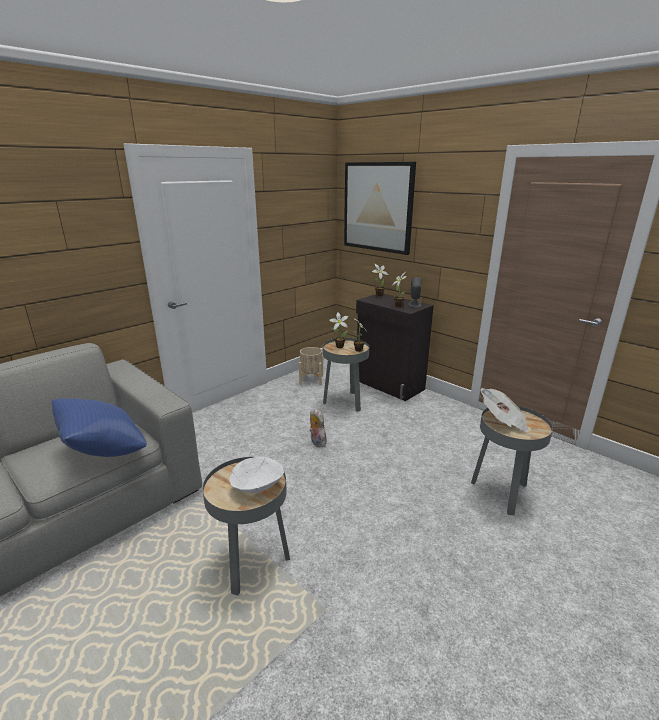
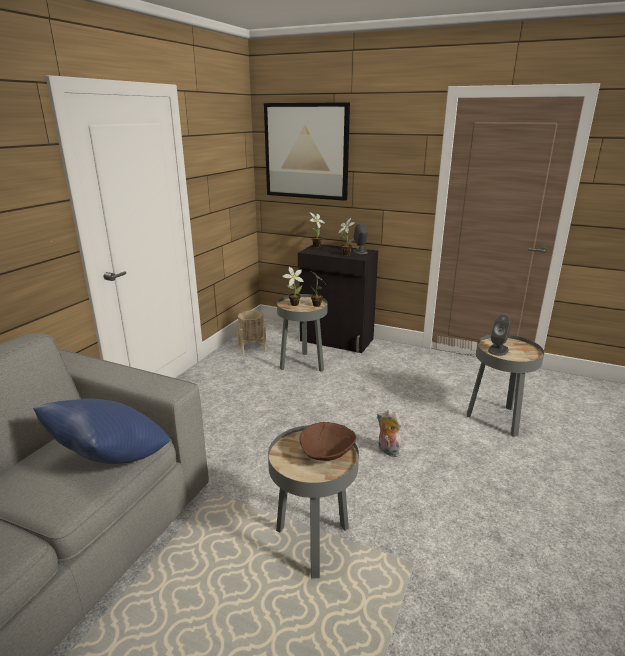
camera: 20 degrees left, 0 degrees up
white bowl [229,457,284,493] -> brown bowl [299,422,356,461]
plush toy [309,409,327,448] -> plush toy moved to [377,410,402,457]
newspaper [481,388,529,433] -> grey speaker [488,314,511,356]

